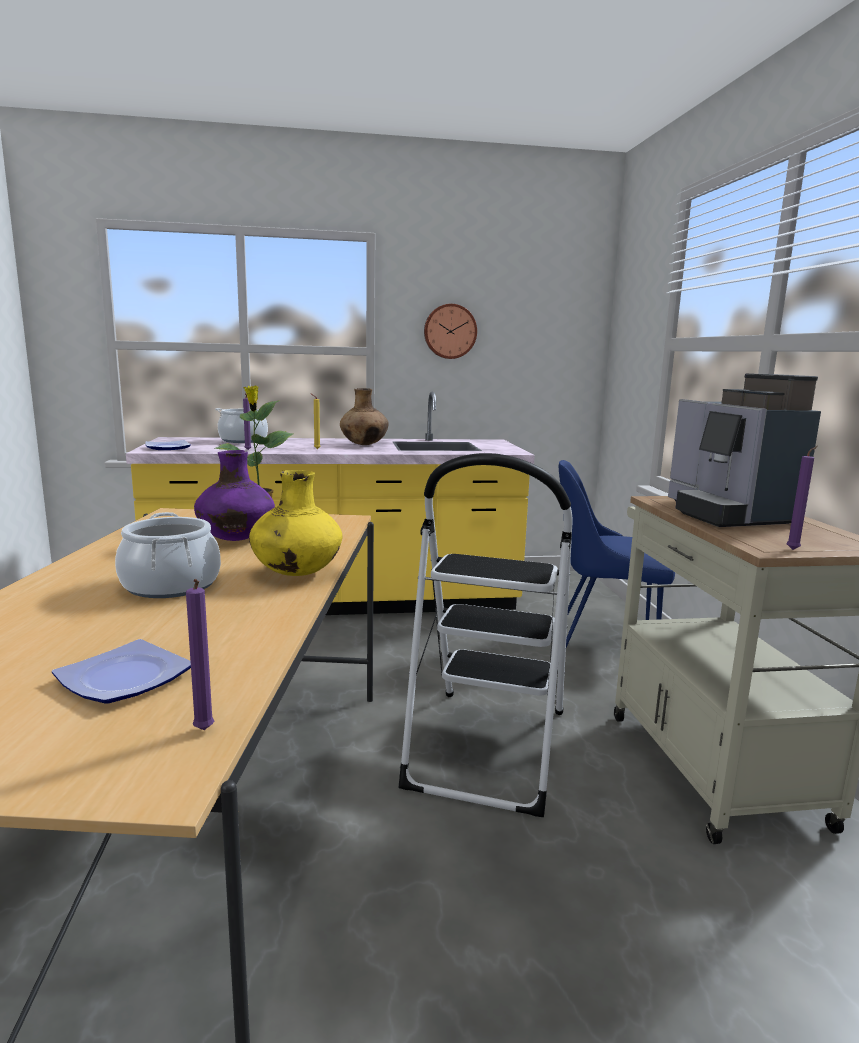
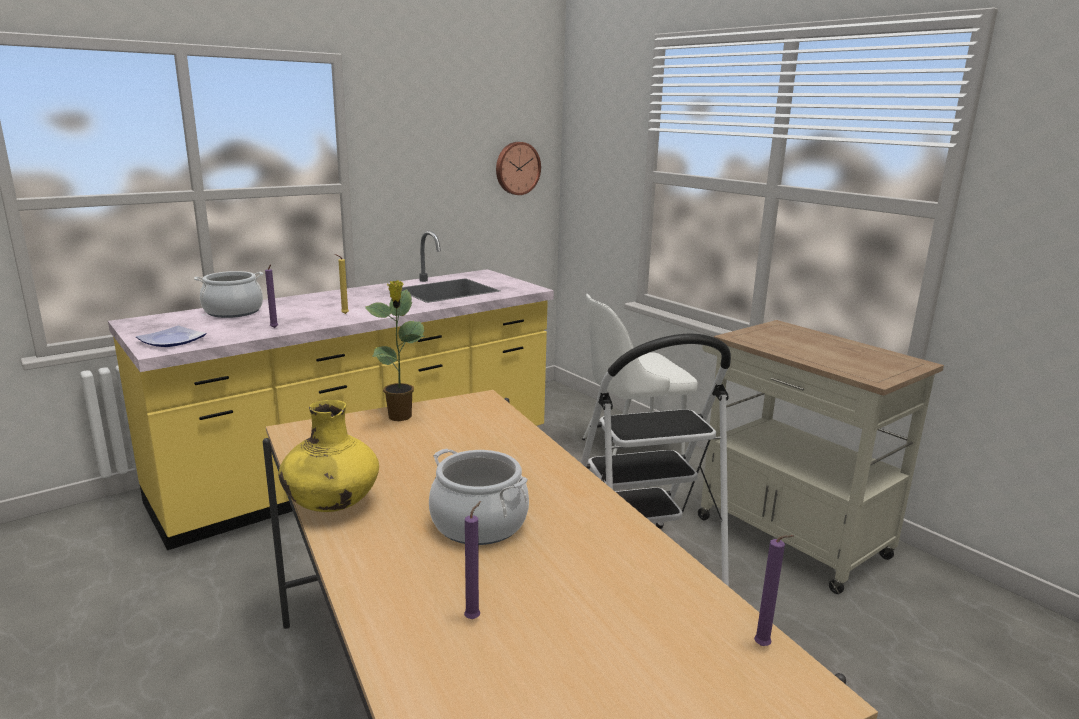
camera: 30 degrees left, 5 degrees up
plate [52,639,191,704] -> none
purple vase [194,450,275,541] -> none
yellow vase [249,470,343,576] -> yellow vase moved to [278,400,379,512]
brown vase [340,388,389,445] -> none
wall clock [424,304,477,359] -> wall clock moved to [496,142,541,195]
blue chair [559,460,675,648] -> white chair [582,294,698,455]
coffee machine [668,373,821,527] -> none
purple candle [787,446,818,550] -> purple candle moved to [464,501,481,619]

